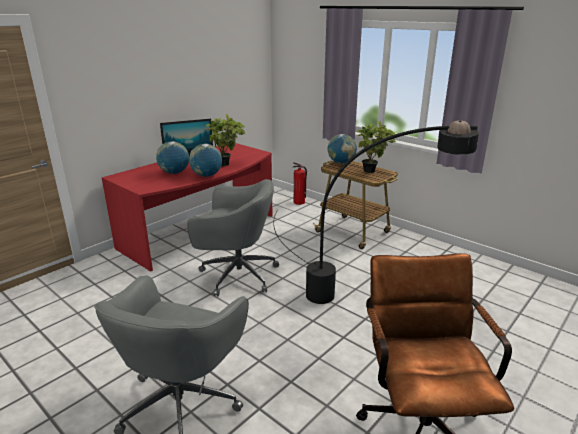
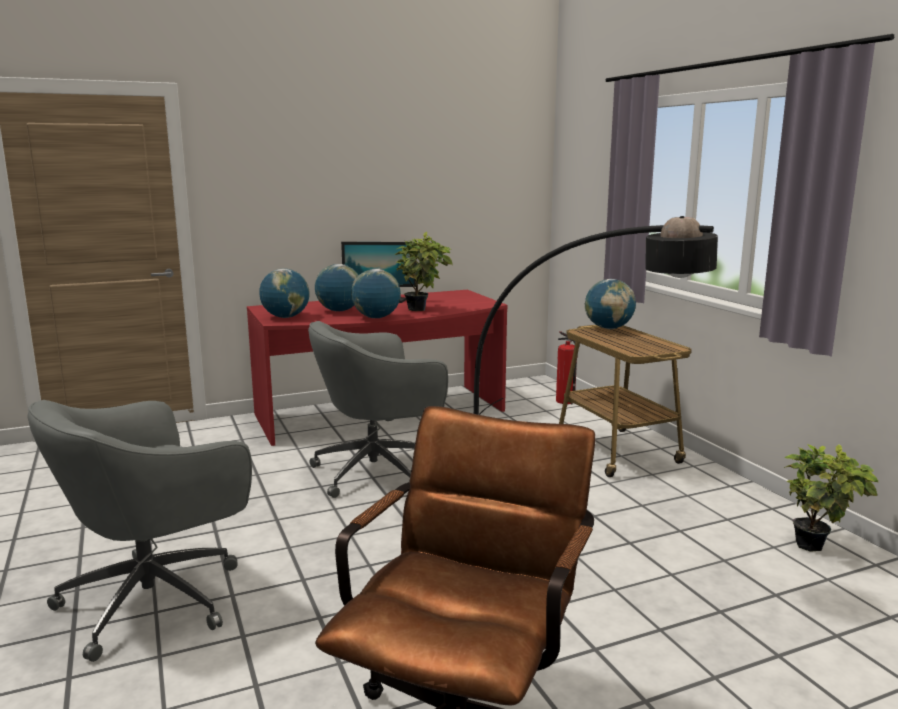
camera: 25 degrees right, 10 degrees down
grey office chair [187,179,279,296] -> grey office chair turned 120 degrees clockwise [308,321,448,498]
potted plant [356,121,396,173] -> potted plant moved to [784,444,878,552]
none -> globe [259,269,310,318]

